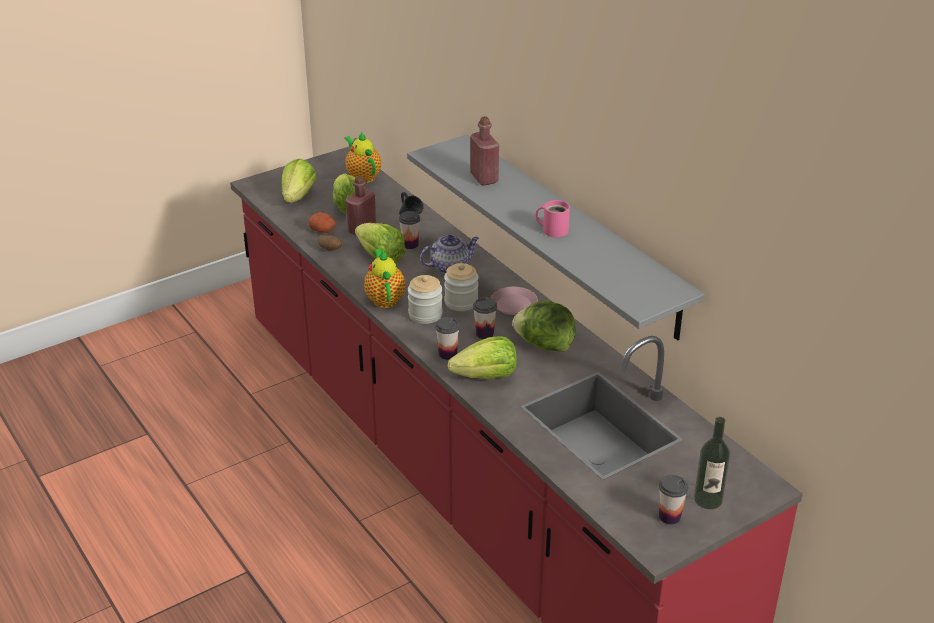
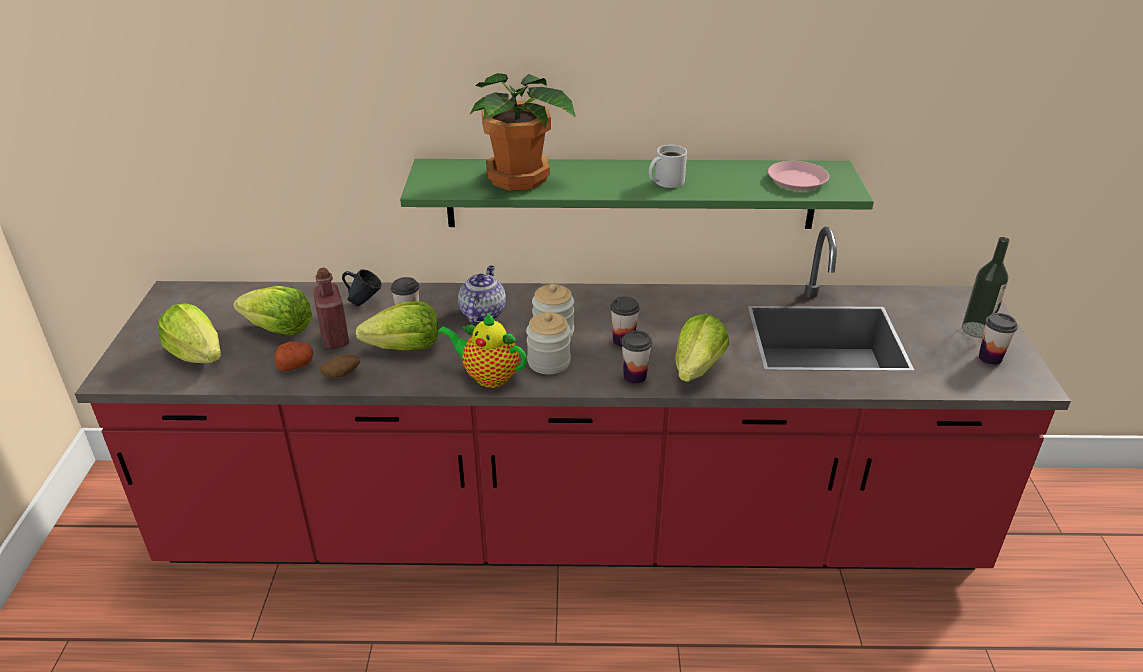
camera: 55 degrees left, 0 degrees up
teapot [344,131,381,183] -> none
grey shelf [407,134,705,340] -> green shelf [400,159,874,229]
red bottle [470,116,499,186] -> potted plant [469,73,576,191]
pink plate [491,287,538,315] -> pink plate moved to [768,161,829,191]
lettuce [512,301,576,352] -> none
pink mug [536,200,570,237] -> white mug [649,145,687,188]

